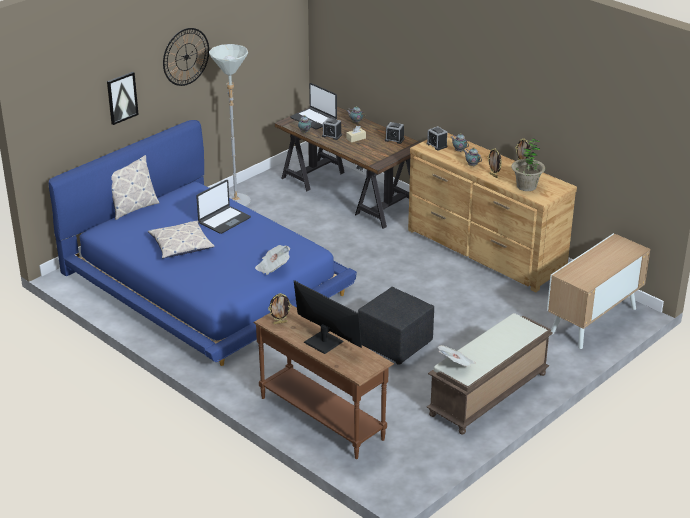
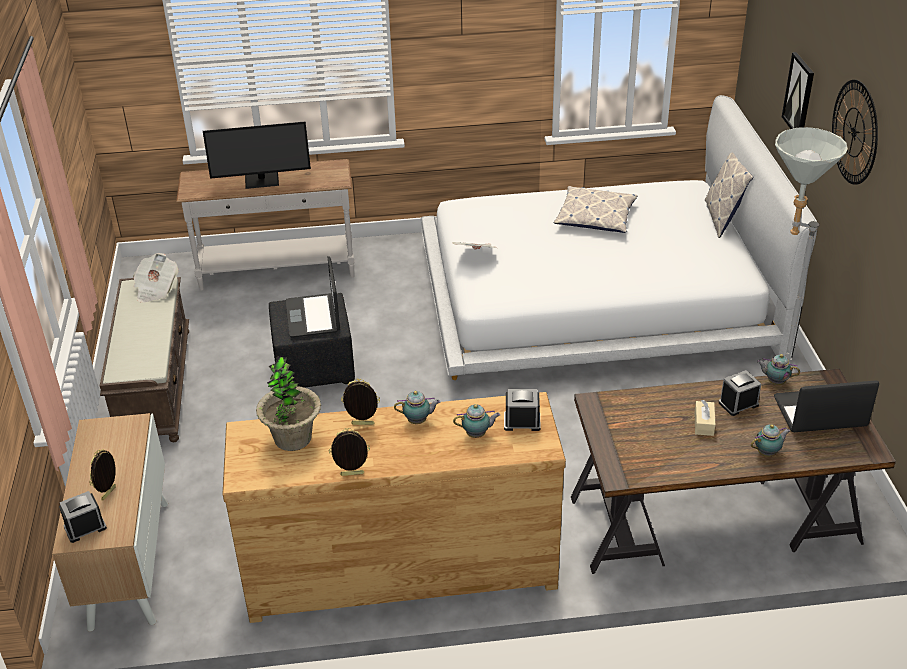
camera: 130 degrees right, 5 degrees up
blue bed [49,120,357,366] -> white bed [421,95,817,380]
laptop [196,180,251,234] -> laptop moved to [286,256,340,338]
brown console table [253,304,394,459] -> white console table [176,159,354,291]
picture frame [268,293,292,324] -> picture frame moved to [89,449,116,500]
alarm clock [385,122,405,144] -> alarm clock moved to [59,491,107,543]

